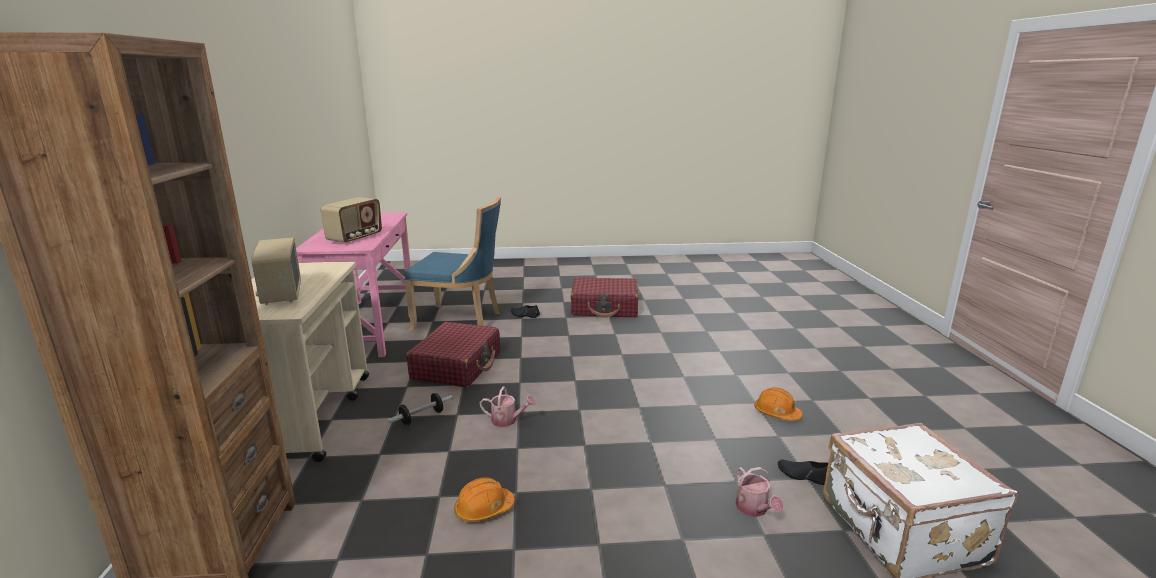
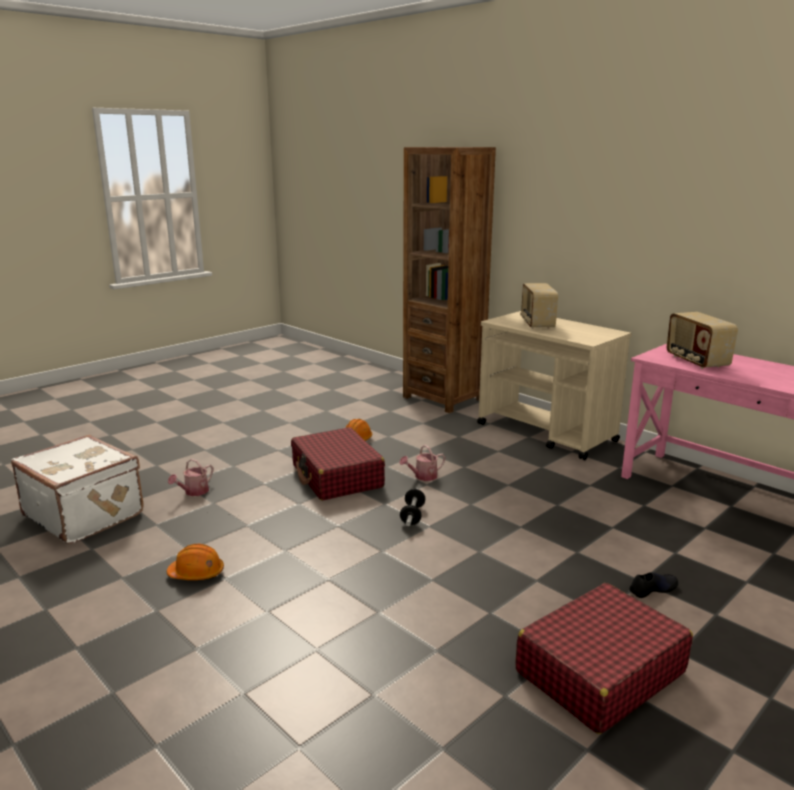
camera: 140 degrees right, 0 degrees up
radio [251,237,301,305] -> radio turned 120 degrees counterclockwise [520,283,558,329]
dumbbell [388,393,453,425] -> dumbbell moved to [400,489,426,526]
blue chair [405,196,501,331] -> none
red suitcase [406,322,500,388] -> red suitcase moved to [291,427,385,501]
watering can [735,467,783,517] -> watering can turned 90 degrees counterclockwise [168,459,213,496]
black shoe [778,460,828,485] -> none

